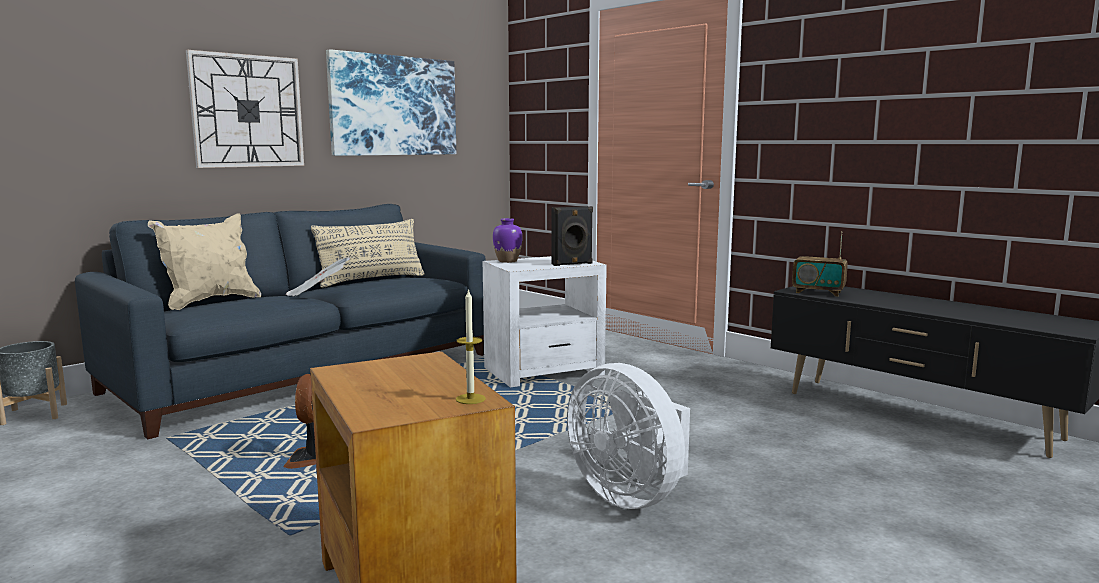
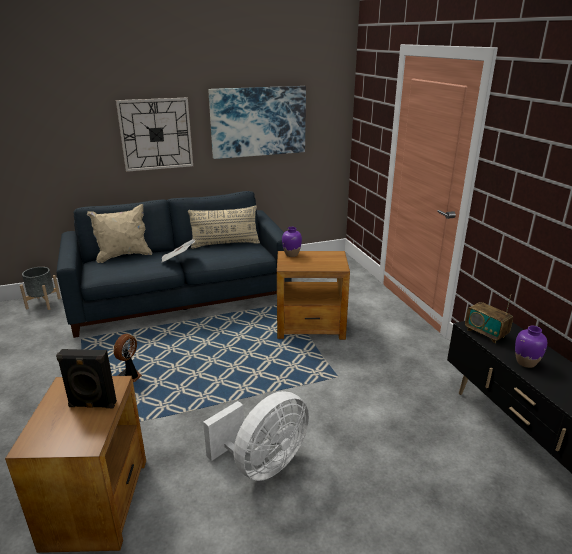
camera: 25 degrees right, 15 degrees up
candle [456,289,486,404] -> none
white side table [483,256,607,388] -> brown side table [277,251,350,340]
black speaker [551,206,593,266] -> black speaker moved to [56,349,117,408]
white fan [567,363,690,509] -> white fan turned 120 degrees counterclockwise [203,391,309,481]
none -> purple vase [515,326,547,368]

